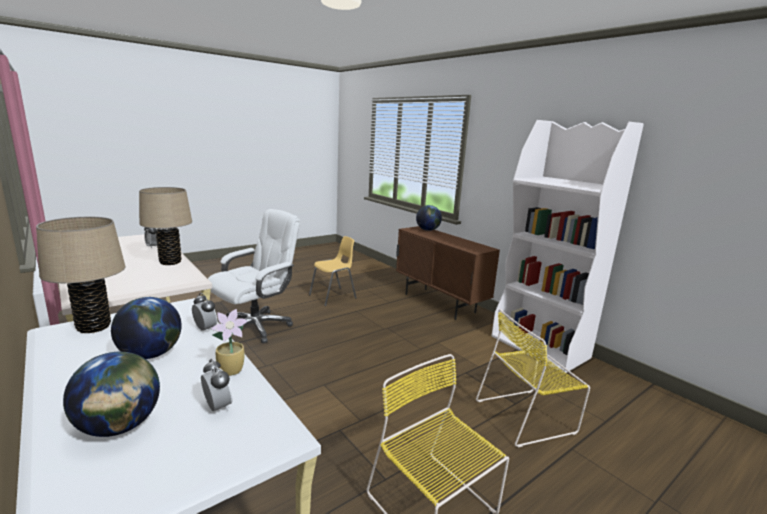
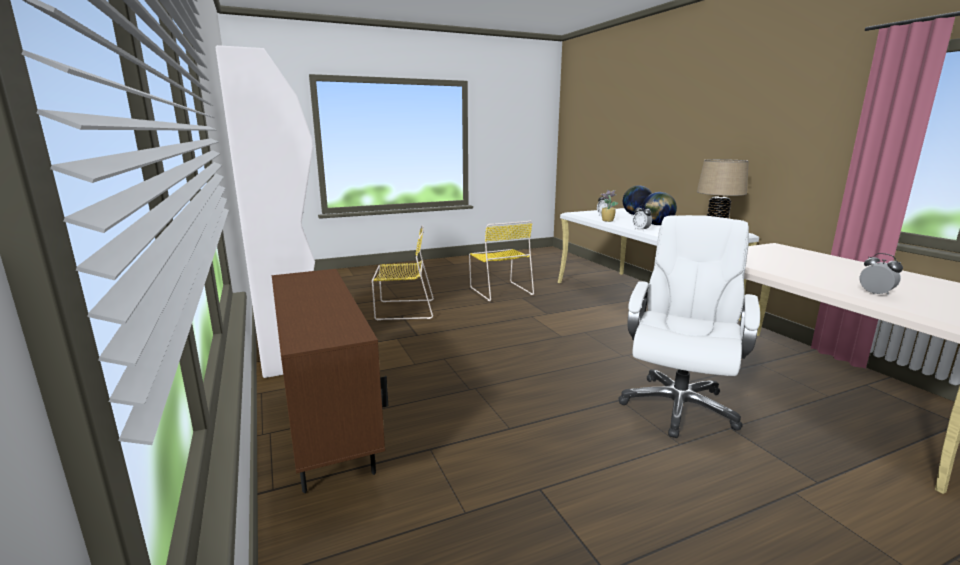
camera: 165 degrees left, 0 degrees up
beige table lamp [139,187,192,265] -> none
white office chair [208,209,300,343] -> white office chair turned 150 degrees clockwise [618,215,760,438]
yellow chair [309,236,356,306] -> none
globe [416,205,442,231] -> none

